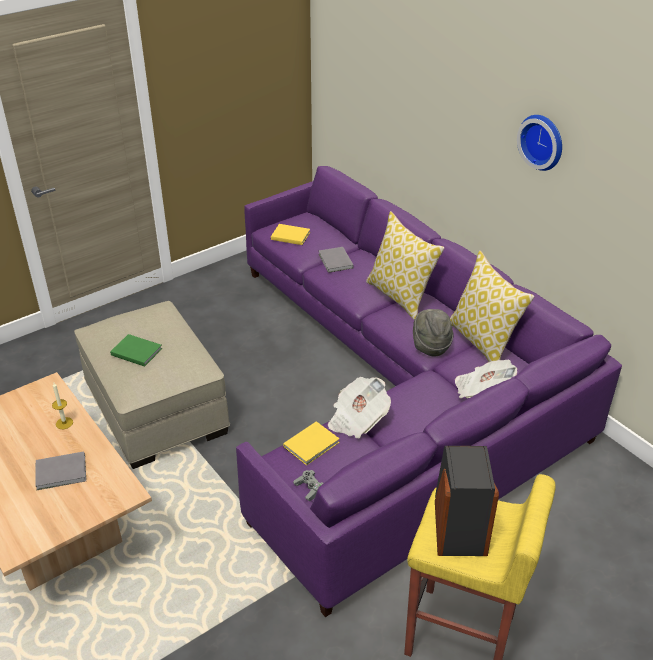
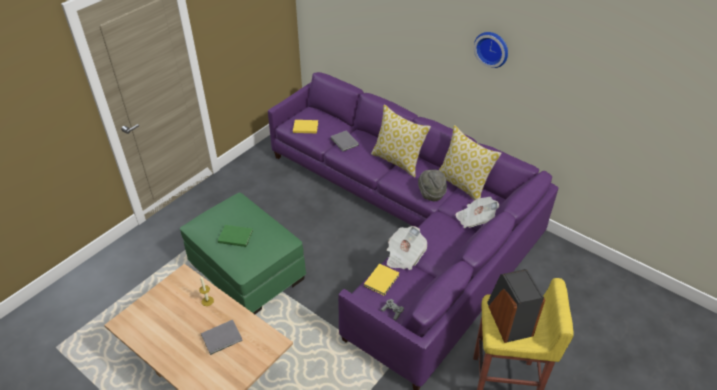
camera: 15 degrees left, 5 degrees up
beige ottoman [74,301,230,469] -> green ottoman [180,193,306,314]

